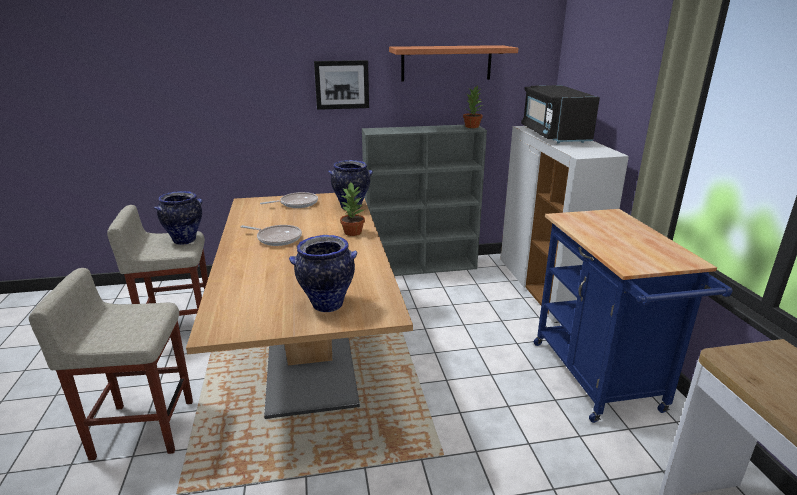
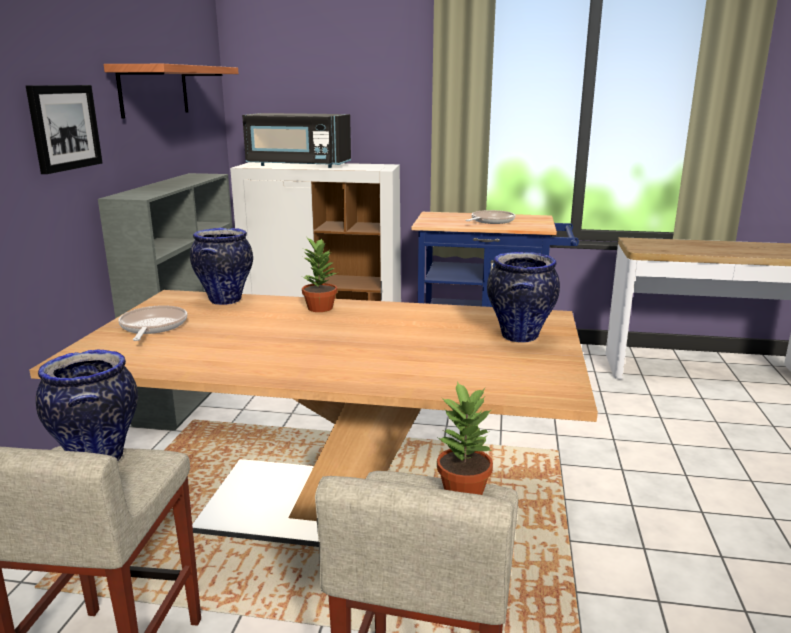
camera: 70 degrees left, 5 degrees down
frying pan [240,225,302,246] -> frying pan moved to [465,210,516,224]
potted plant [463,86,483,128] -> potted plant moved to [437,381,493,495]

